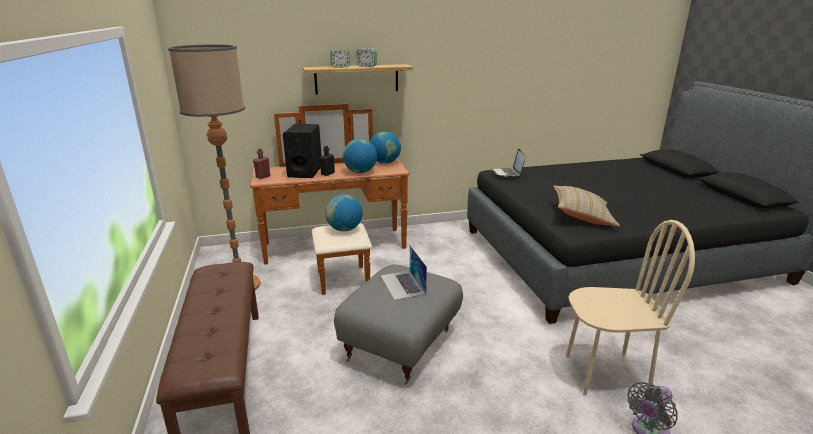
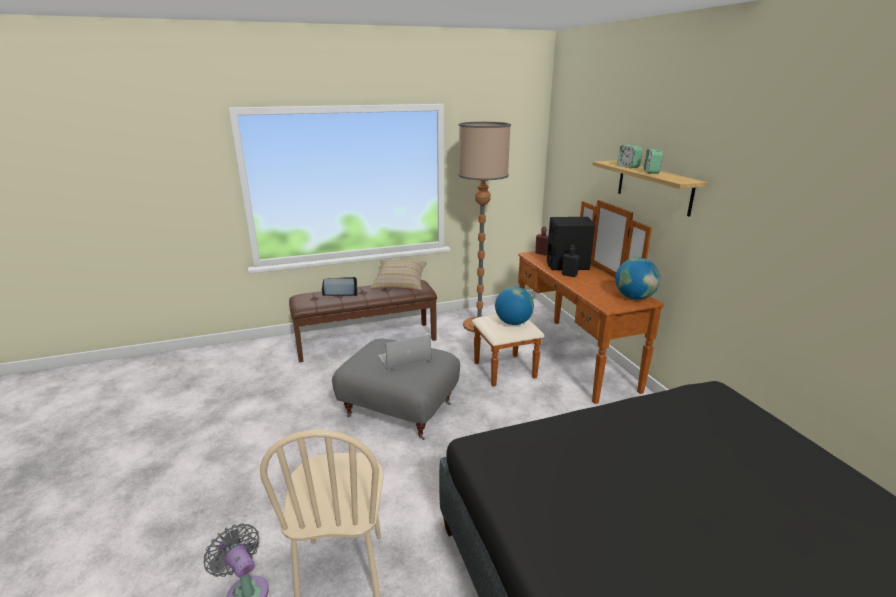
camera: 85 degrees right, 0 degrees up
globe [343,139,377,173] -> none
laptop [492,149,525,177] -> laptop moved to [321,277,358,296]
beige pillow [553,186,620,226] -> beige pillow moved to [370,259,427,290]

